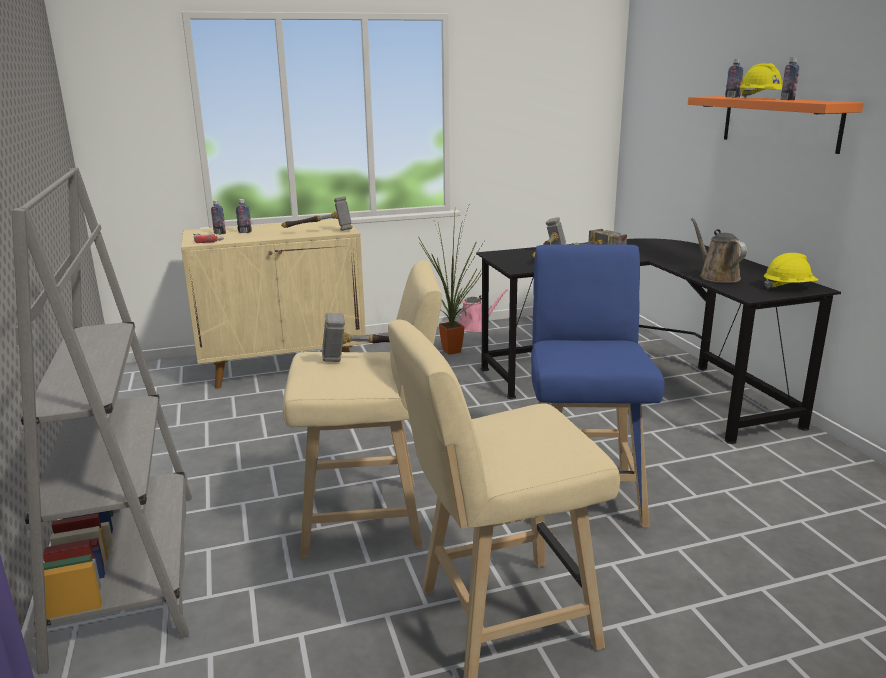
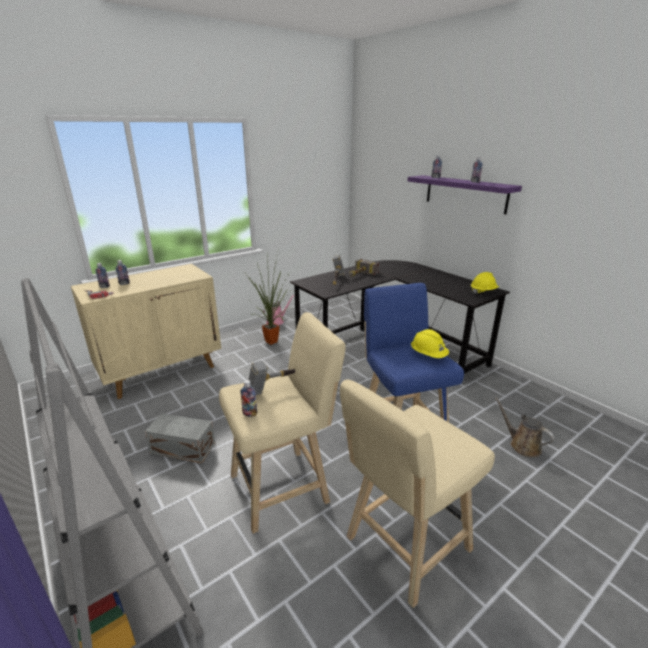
camera: 20 degrees left, 5 degrees up
hammer [281,196,352,231] -> none
orange shelf [688,96,864,154] -> purple shelf [408,175,522,214]
brown watering can [691,218,747,283] -> brown watering can moved to [495,398,555,458]
yellow hard hat [740,63,783,98] -> yellow hard hat moved to [411,329,449,358]
none -> grey storage box [145,414,215,463]
none -> bottle [240,380,257,417]

